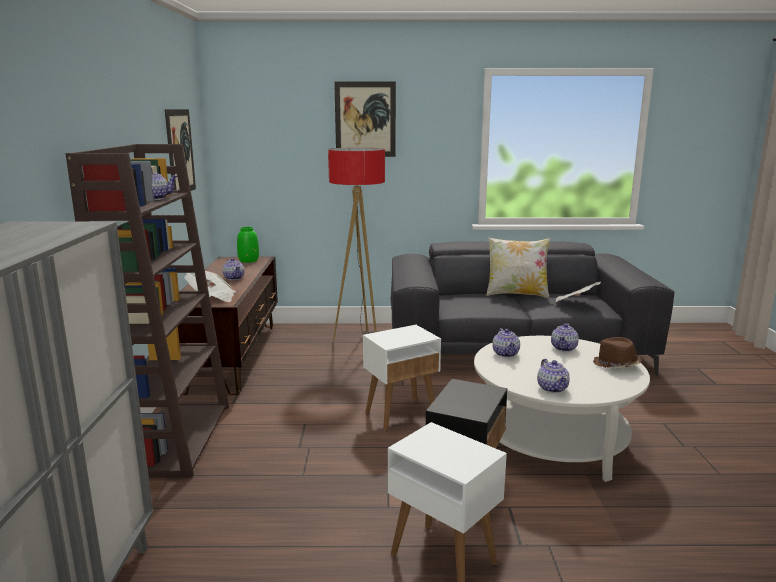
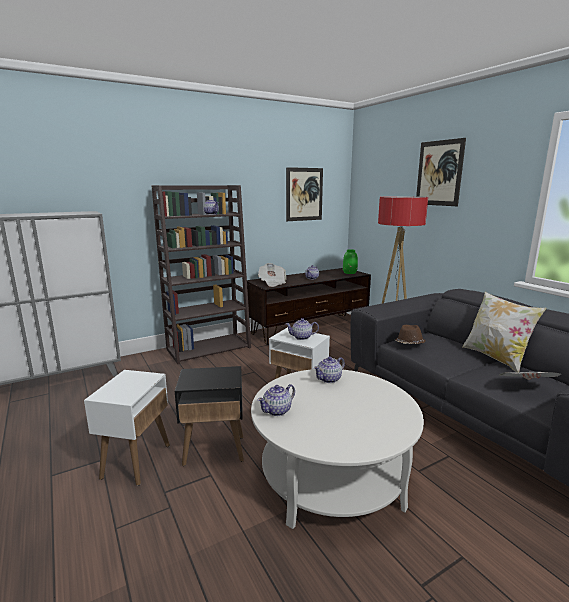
camera: 60 degrees right, 0 degrees up
teapot [551,323,579,352] -> teapot moved to [286,318,319,340]
brown hat [593,337,642,368] -> brown hat moved to [395,325,426,344]

